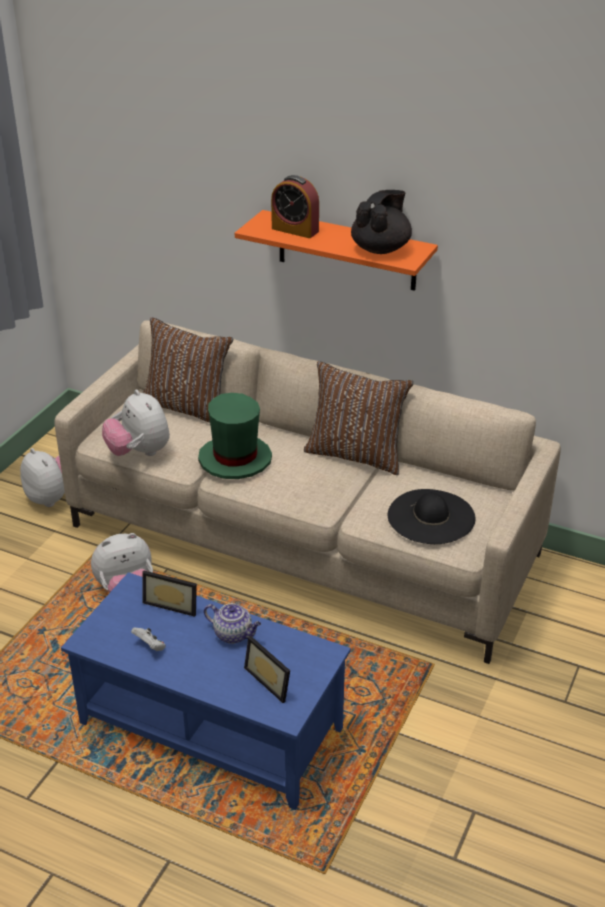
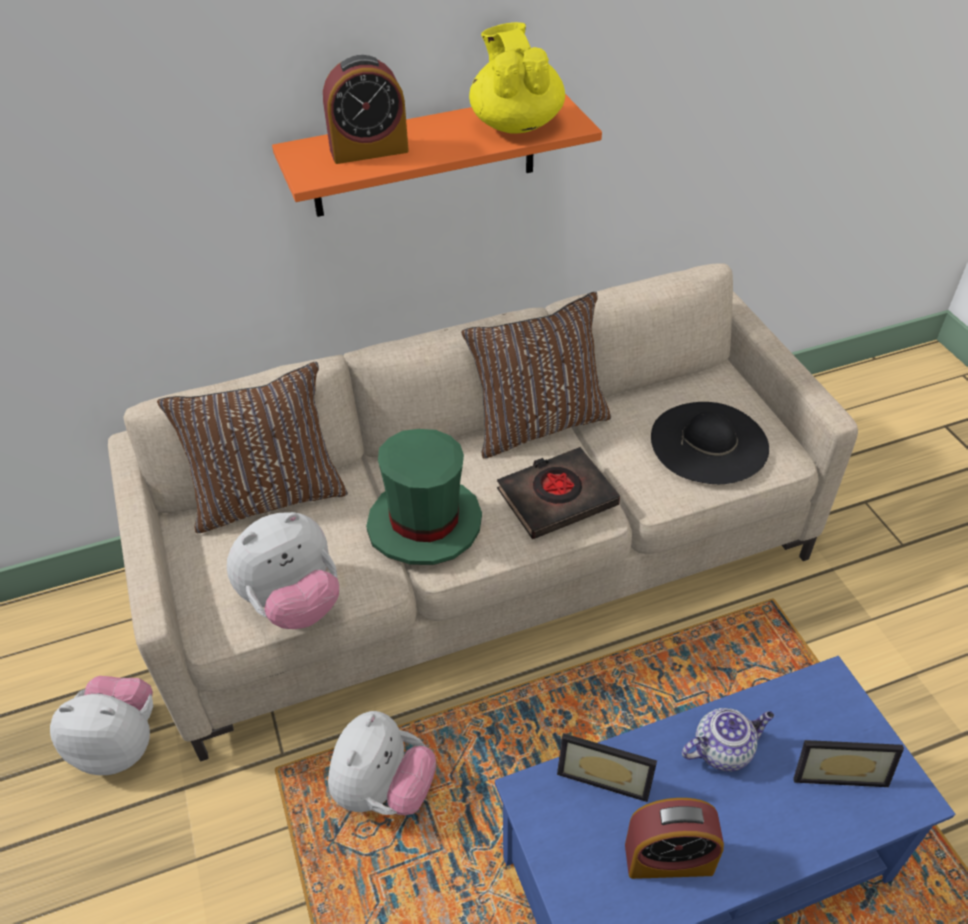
camera: 45 degrees left, 10 degrees up
plush toy [102,390,170,456] -> plush toy turned 45 degrees counterclockwise [227,512,339,629]
white game controller [131,627,166,651] -> alarm clock [625,798,724,879]
picture frame [142,570,197,617] -> picture frame turned 45 degrees clockwise [557,733,657,802]
black teapot [351,190,412,254] -> yellow teapot [469,22,565,134]
none -> black book [497,447,620,539]

